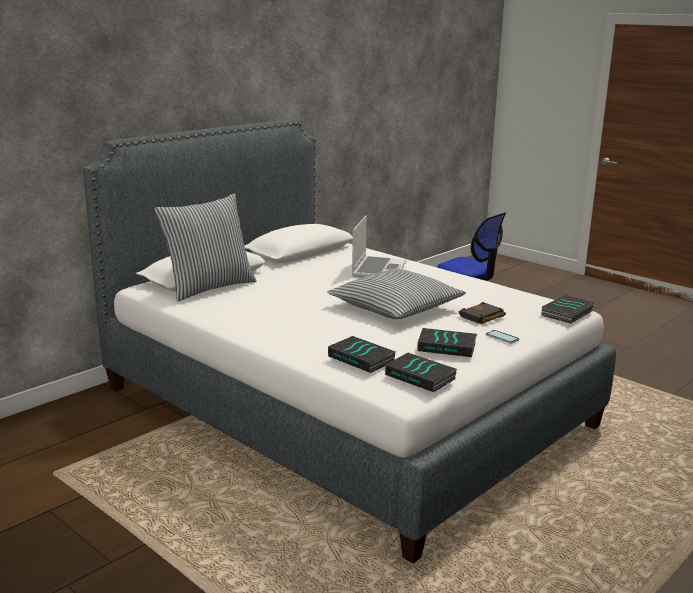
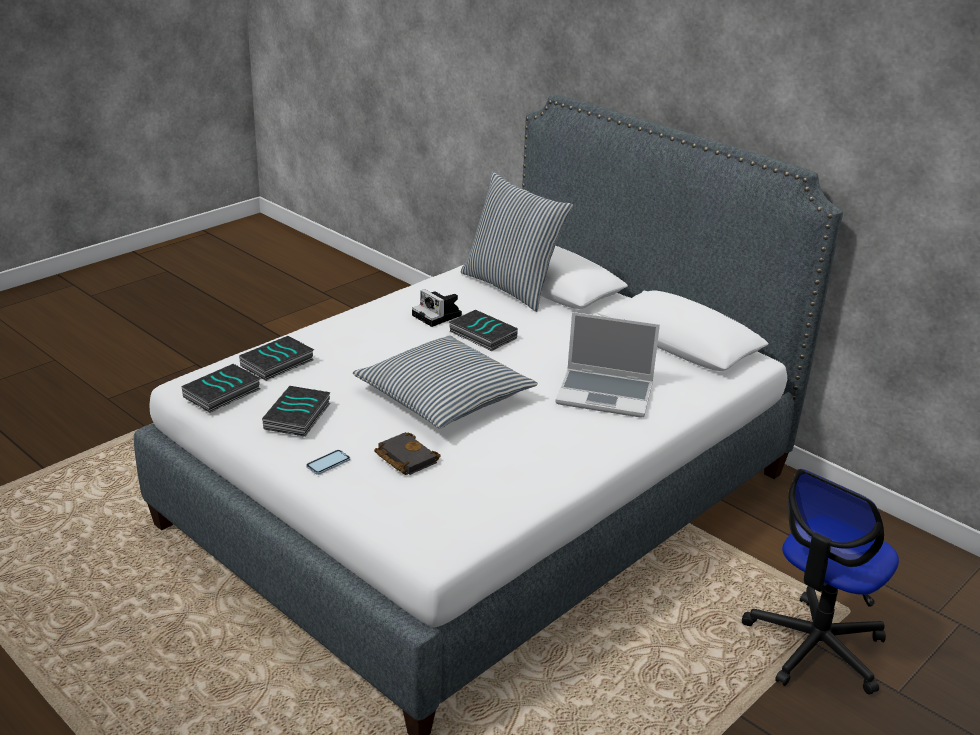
camera: 90 degrees right, 10 degrees up
book [542,295,594,323] -> book moved to [449,310,518,351]
none -> camera [412,289,462,327]

